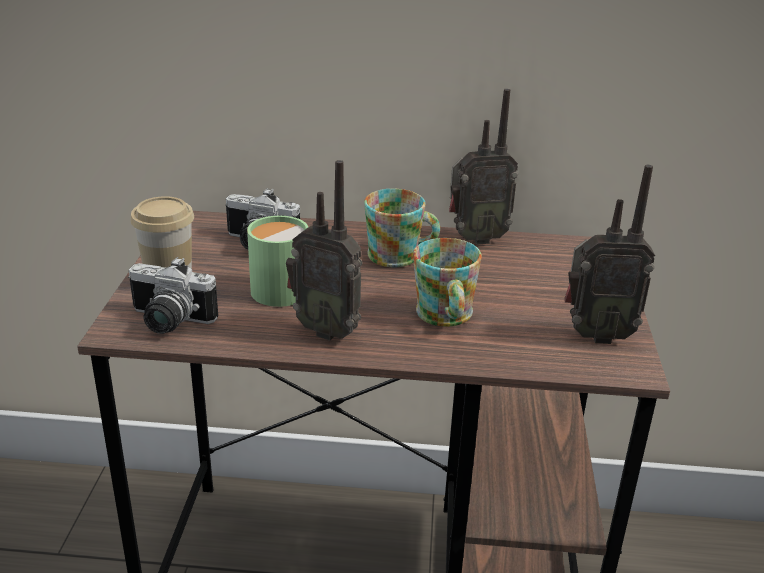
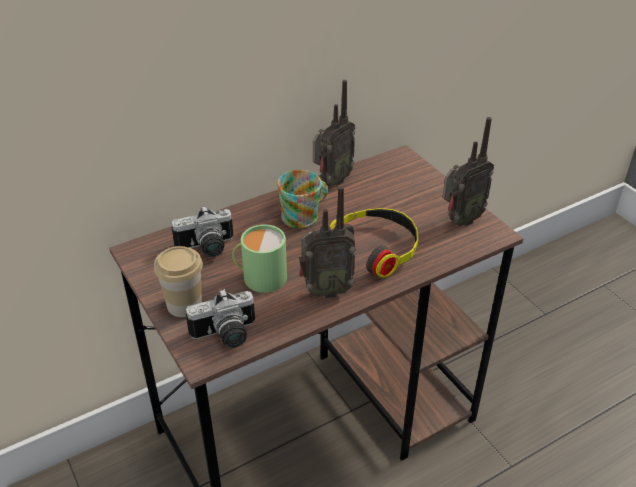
camera: 35 degrees left, 10 degrees up
mug [413,238,482,327] -> headphones [330,208,418,278]

